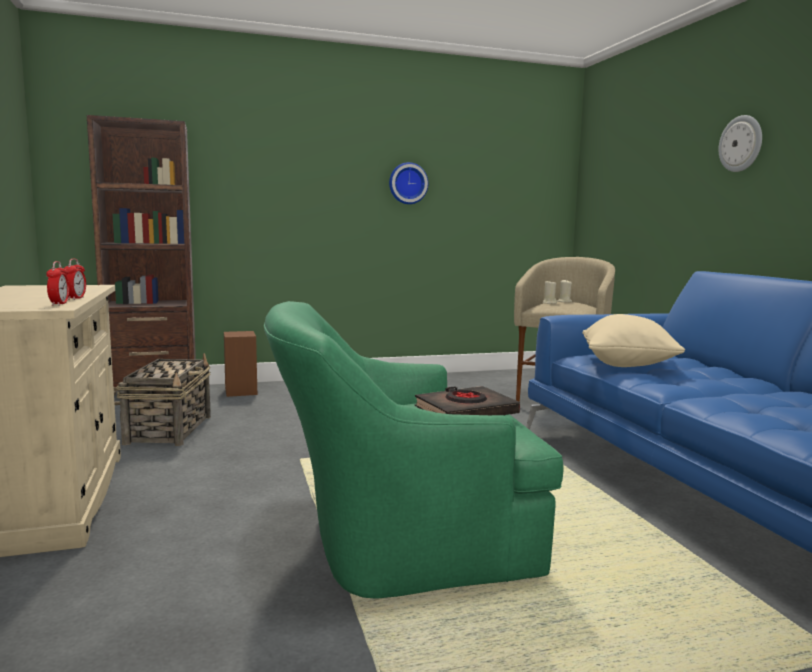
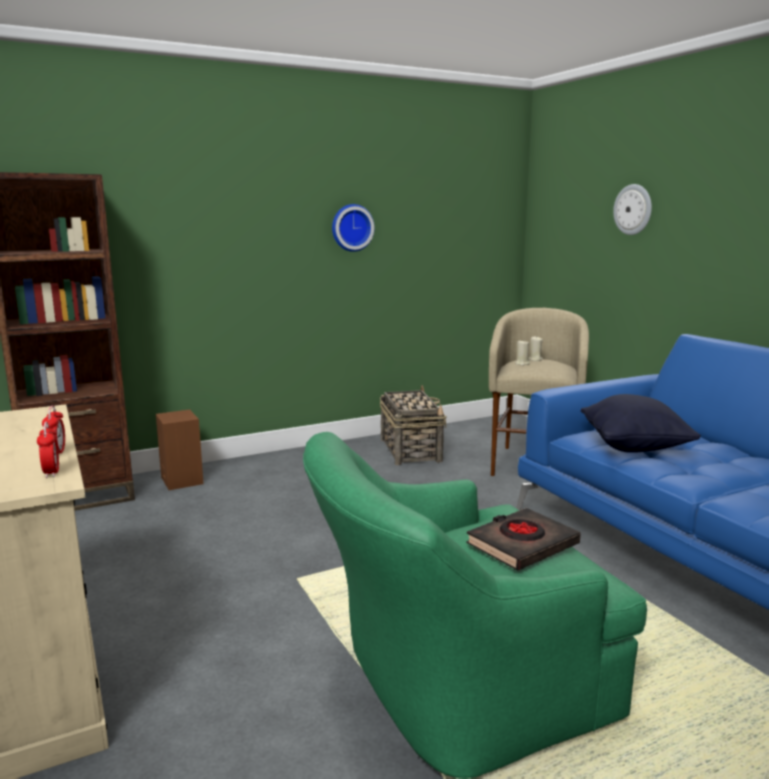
camera: 10 degrees left, 5 degrees up
basket [116,353,211,446] -> basket moved to [380,385,447,465]
beige pillow [582,314,685,367] -> black pillow [581,394,701,453]
wall clock [719,115,762,172] -> wall clock moved to [613,184,652,235]

